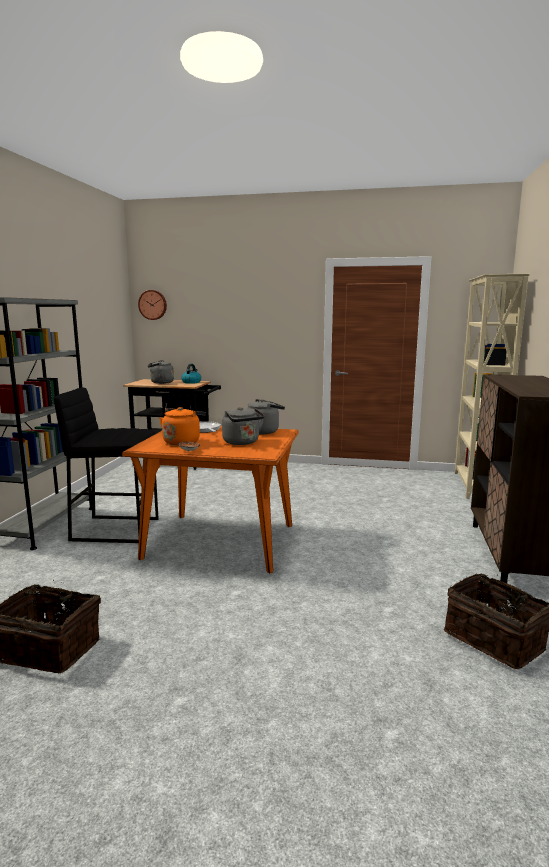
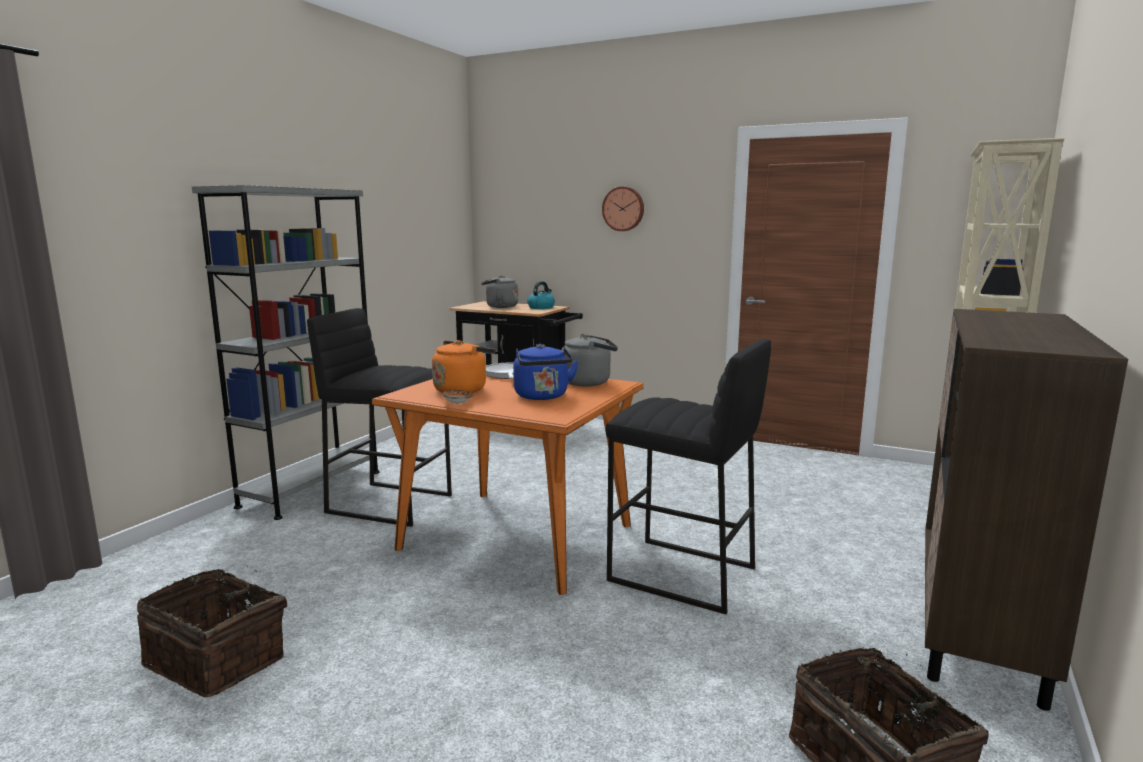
camera: 15 degrees right, 0 degrees up
wall clock [138,290,167,320] -> wall clock moved to [602,186,644,231]
grey kettle [222,407,265,445] -> blue kettle [513,344,579,400]
none -> black stool [605,339,771,614]

